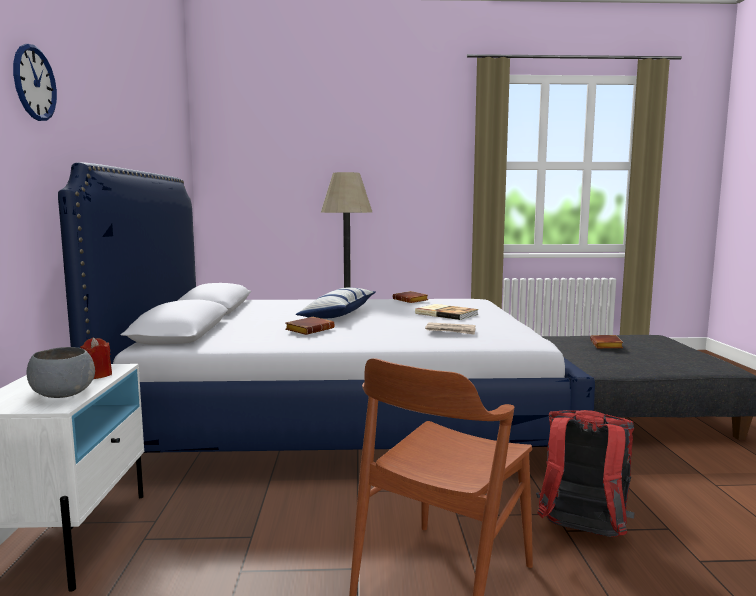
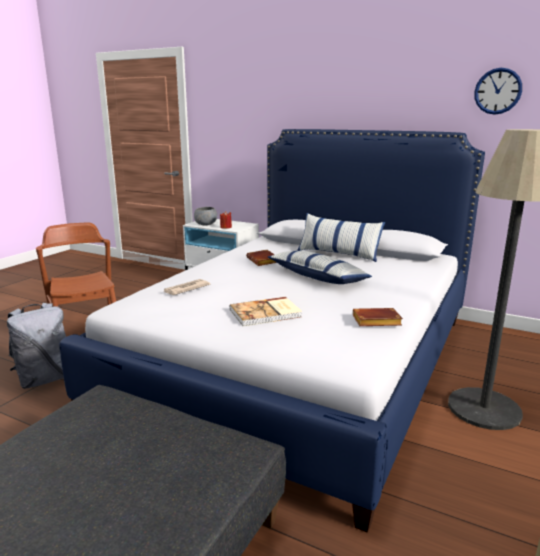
camera: 120 degrees right, 10 degrees up
wall clock [13,44,57,121] -> wall clock moved to [474,68,522,115]
red backpack [536,410,634,537] -> grey backpack [7,303,66,389]
brown book [590,335,623,348] -> none
none -> pillow [298,213,385,262]

